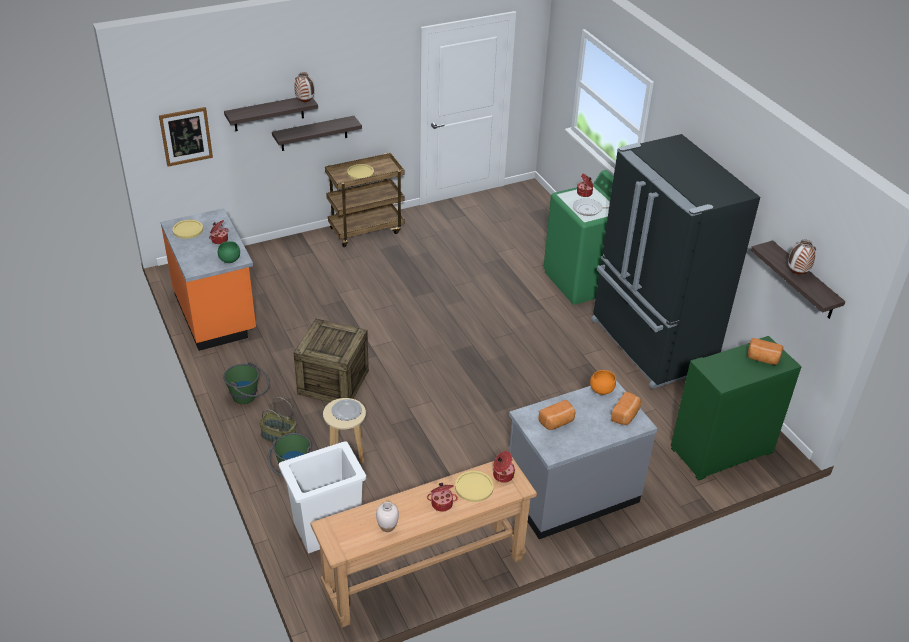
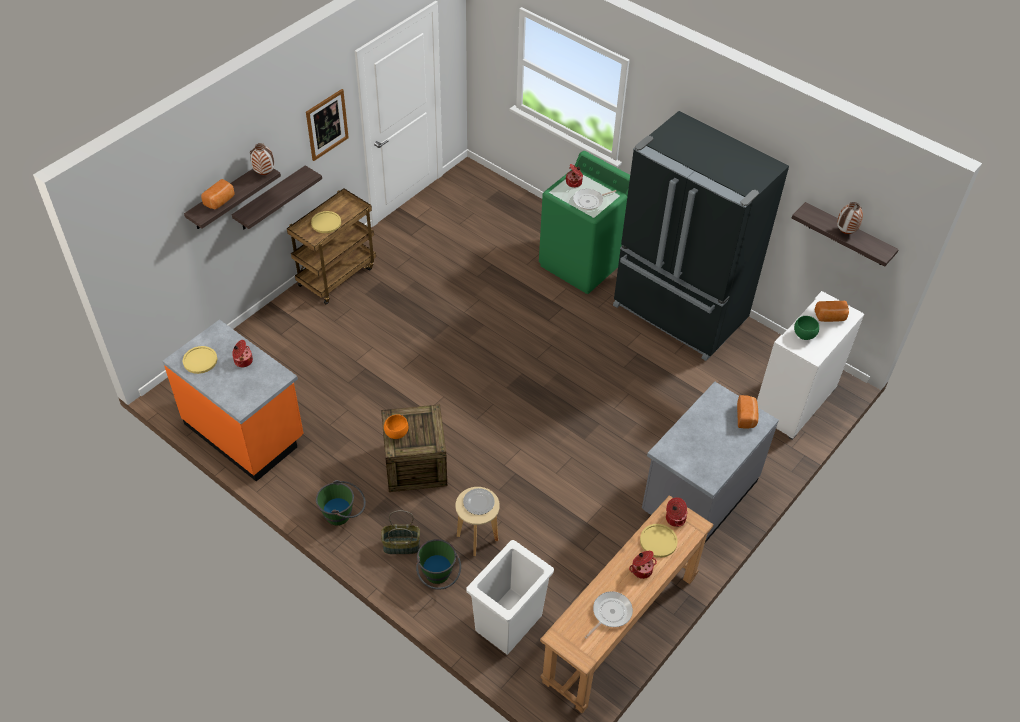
camera: 25 degrees left, 10 degrees up
picture [159,107,213,167] -> picture moved to [306,89,349,161]
green bowl [218,241,240,263] -> green bowl moved to [794,316,819,340]
white vase [376,502,399,532] -> frying pan [585,591,633,639]
bread [538,400,575,430] -> bread moved to [201,179,235,210]
orange bowl [590,370,616,395] -> orange bowl moved to [384,414,409,439]
green cabinet [671,336,802,481] -> white cabinet [757,291,864,440]

